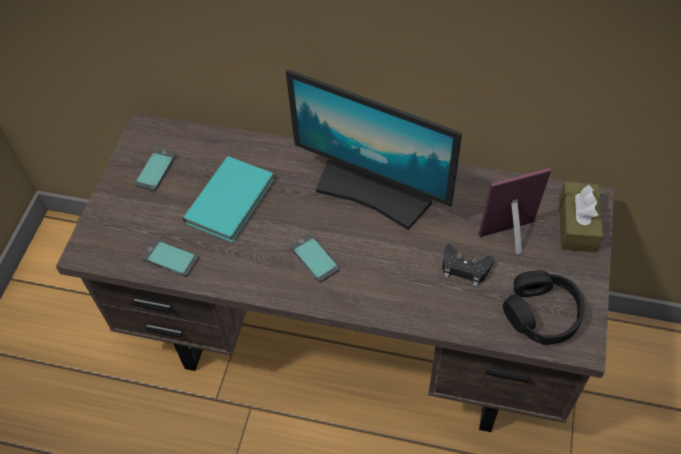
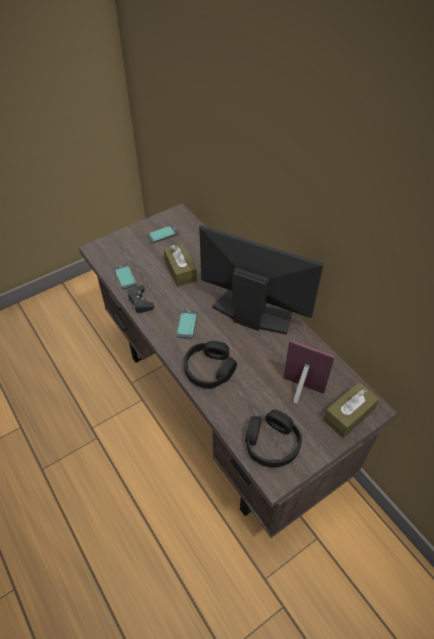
camera: 40 degrees right, 5 degrees down
turquoise book [183,156,274,242] -> brown tissue box [164,244,197,287]
monitor [286,70,462,230] -> monitor turned 135 degrees clockwise [199,225,323,335]
black game controller [442,244,494,286] -> black game controller moved to [127,285,154,313]
none -> black headphones [184,341,237,389]

